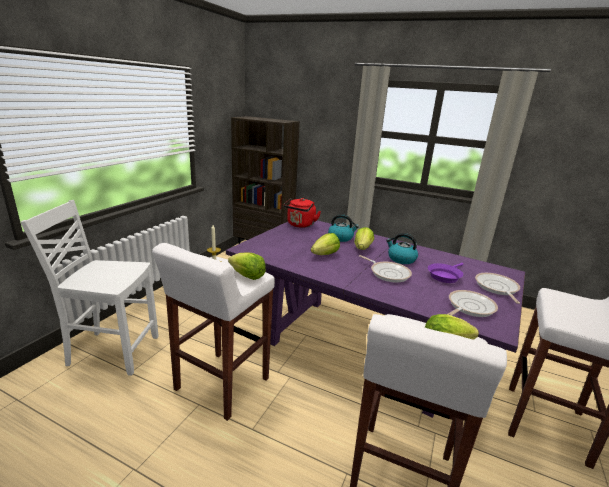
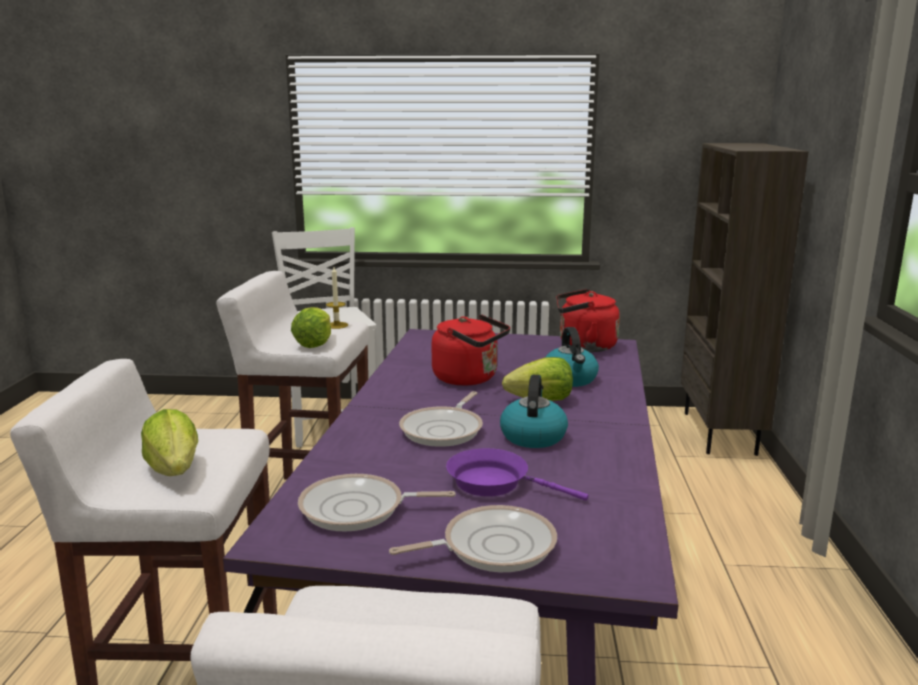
camera: 70 degrees right, 5 degrees down
lettuce [311,233,340,255] -> red kettle [432,314,510,386]
frying pan [448,290,498,317] -> frying pan turned 150 degrees clockwise [298,474,456,532]

